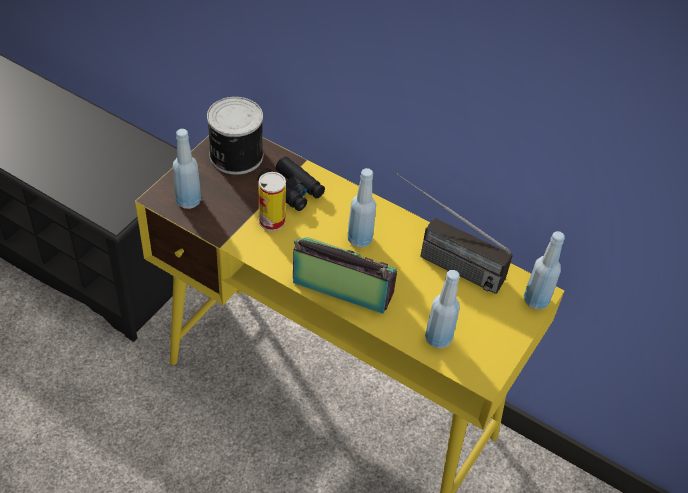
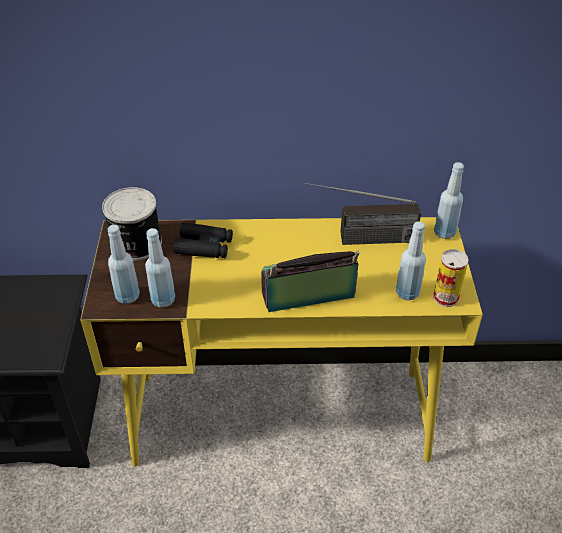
camera: 30 degrees left, 5 degrees down
can [258,172,286,231] -> can moved to [433,249,469,307]
blue bottle [347,168,376,248] -> blue bottle moved to [145,228,175,308]

